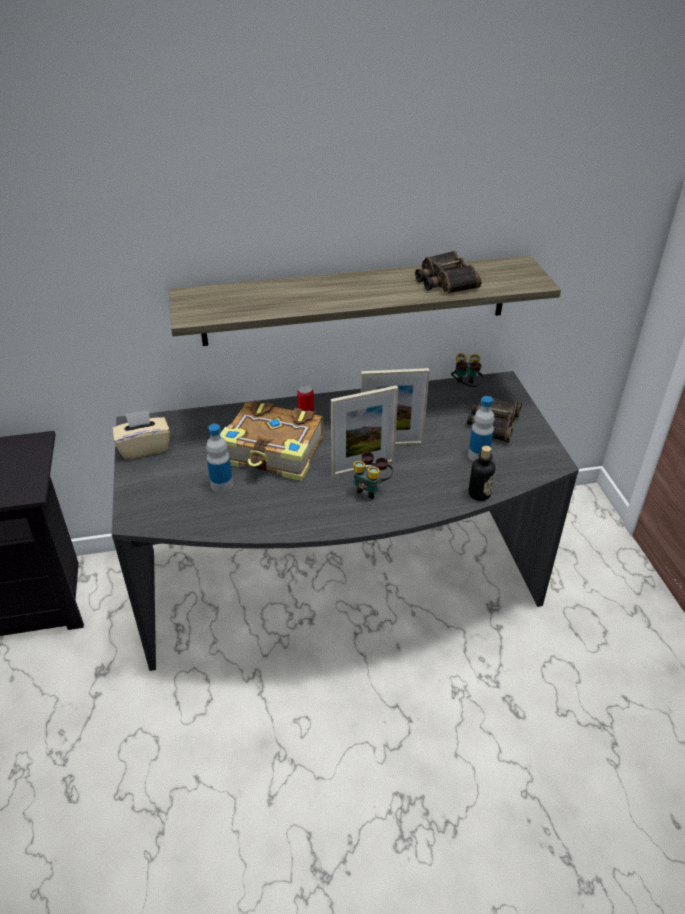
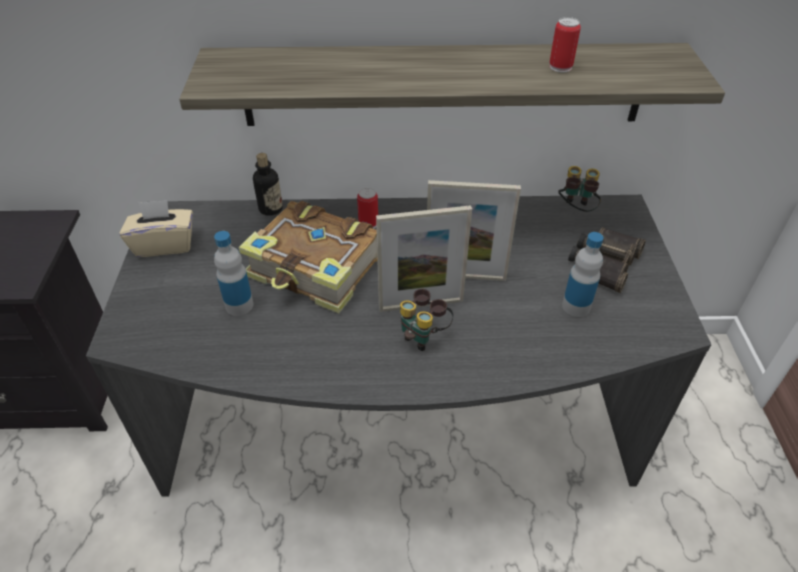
camera: 10 degrees right, 5 degrees up
binoculars [415,251,481,294] -> can [549,17,581,73]
bottle [468,446,495,501] -> bottle moved to [253,153,283,216]

